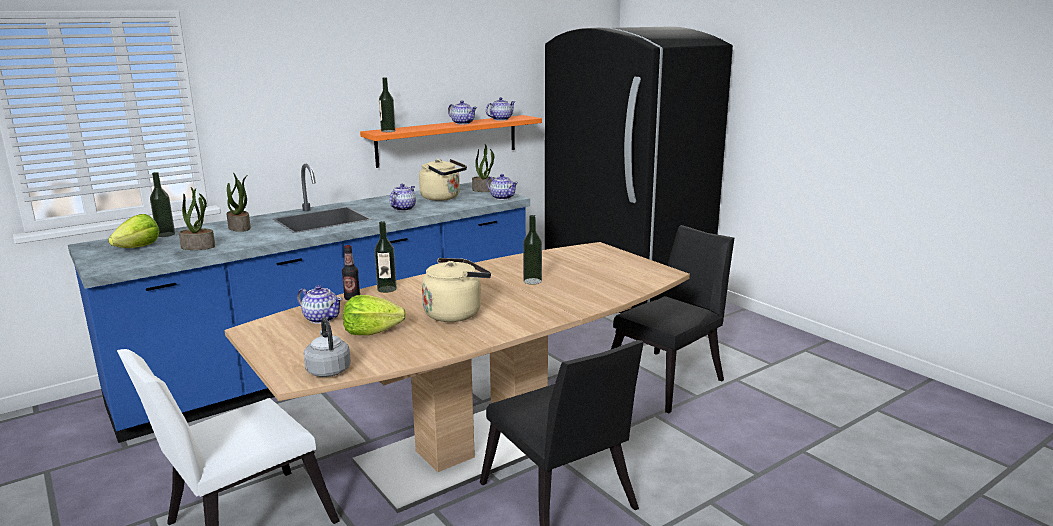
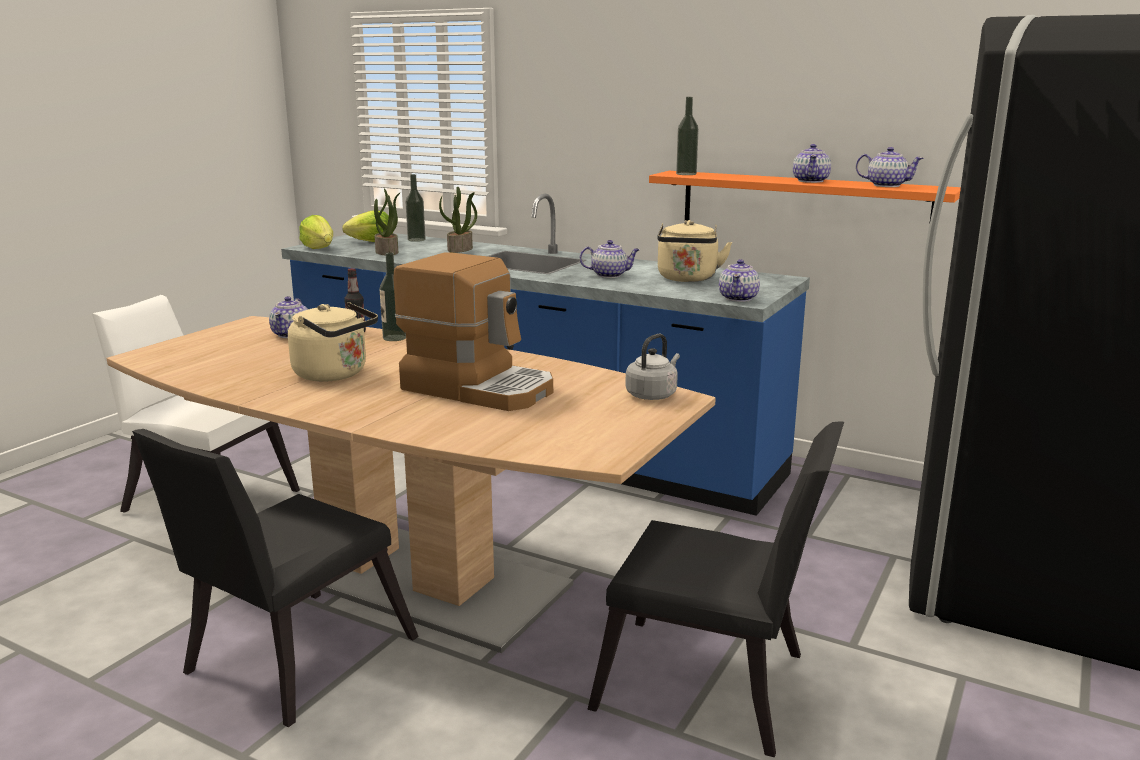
camera: 65 degrees right, 0 degrees up
grey kettle [304,317,351,377] -> grey kettle moved to [625,334,680,400]
lettuce [343,295,406,335] -> lettuce moved to [299,215,333,249]
potted plant [472,144,495,192] -> none
bottle [523,215,542,285] -> coffee machine [393,252,553,411]

